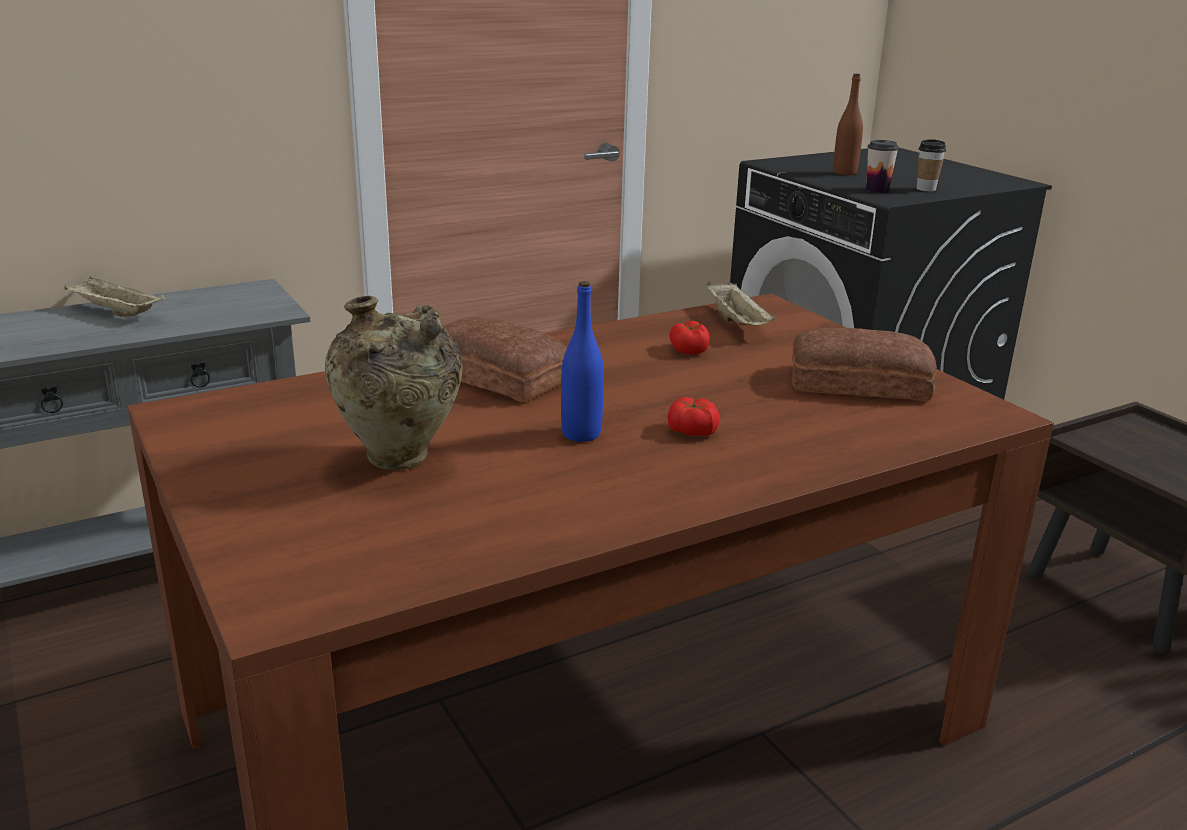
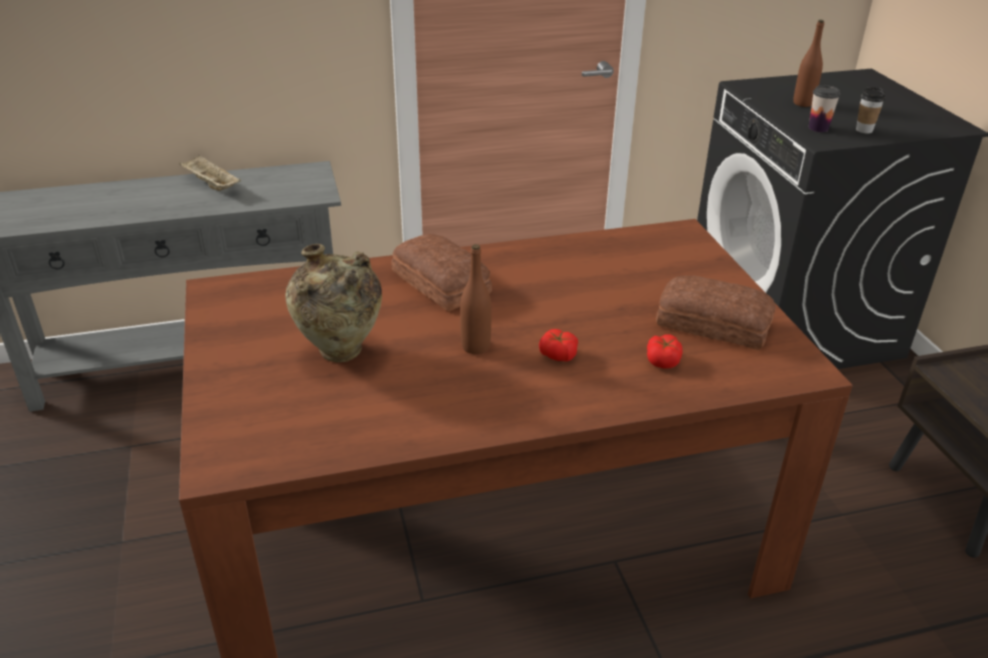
camera: 15 degrees right, 10 degrees up
blue bottle [561,281,604,442] -> brown bottle [460,244,491,354]
tomato [670,321,710,355] -> tomato moved to [647,334,682,369]
beige tray [706,281,775,325] -> none

